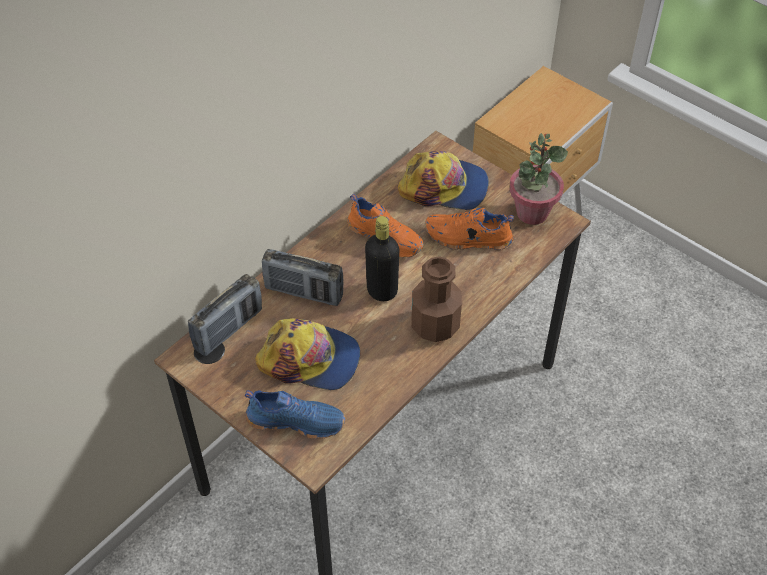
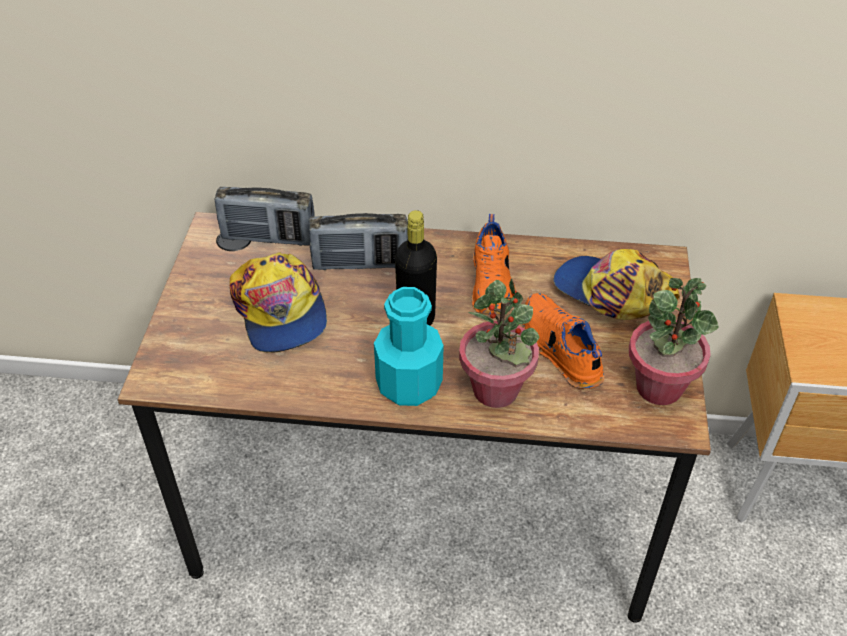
camera: 55 degrees right, 5 degrees down
blue shoe [245,390,345,439] -> none
radio [262,249,344,306] -> radio turned 75 degrees counterclockwise [309,213,408,270]
cap [398,151,489,210] -> cap turned 150 degrees clockwise [553,249,680,320]
brown bottle [412,256,462,342] -> turquoise bottle [374,287,443,406]
none -> potted plant [459,278,539,408]

